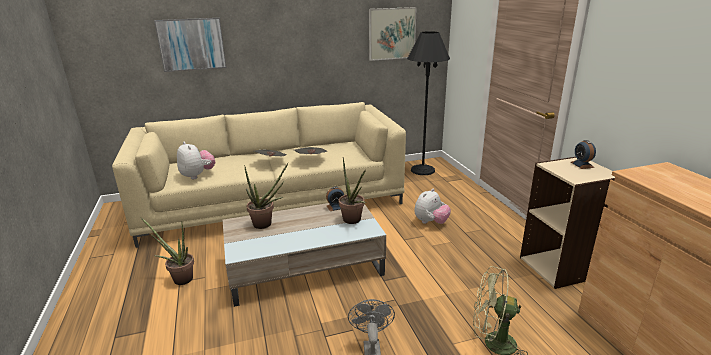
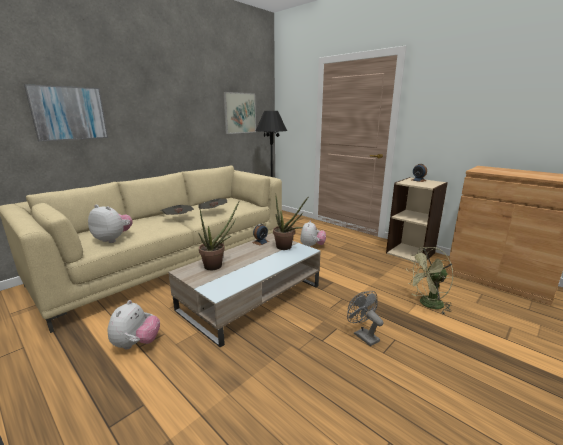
camera: 30 degrees left, 5 degrees down
potted plant [141,218,194,285] -> plush toy [108,300,160,350]

